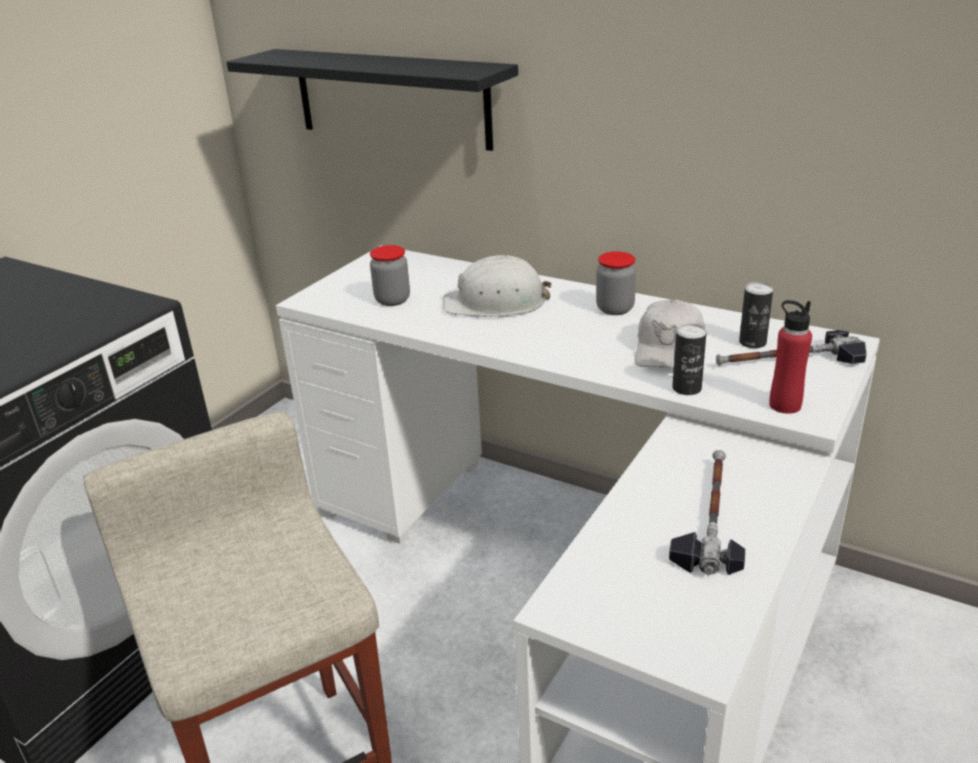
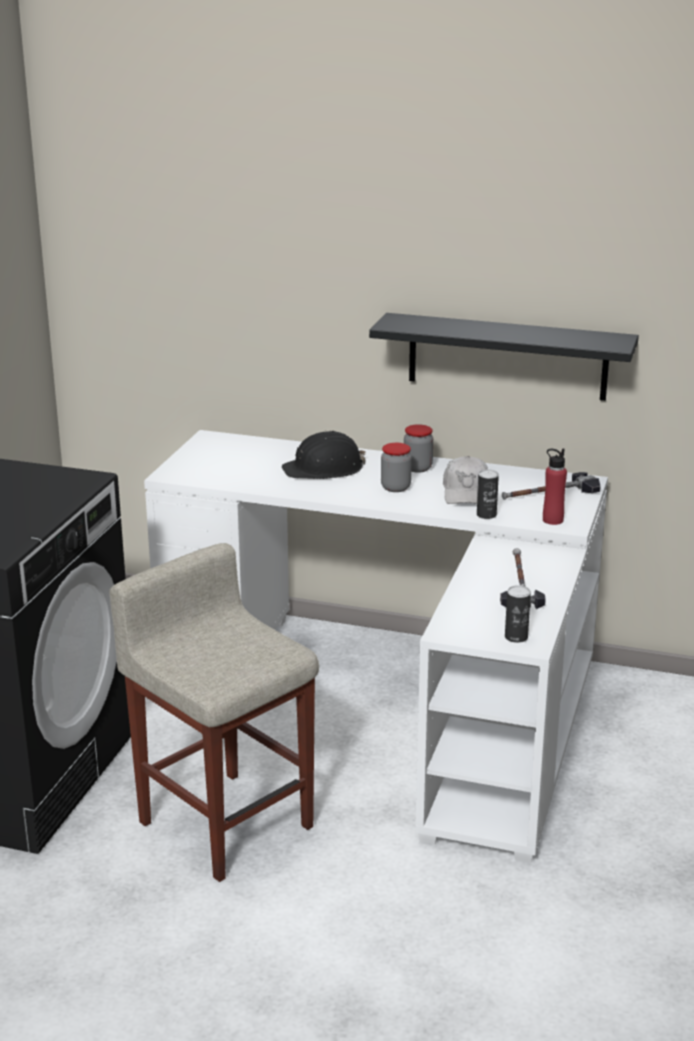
camera: 15 degrees left, 5 degrees down
black shelf [226,49,518,151] -> black shelf moved to [369,313,639,401]
jar [370,245,410,306] -> jar moved to [381,443,412,492]
white hard hat [443,255,552,317] -> black hard hat [282,431,366,479]
can [739,282,773,348] -> can moved to [505,585,531,643]

